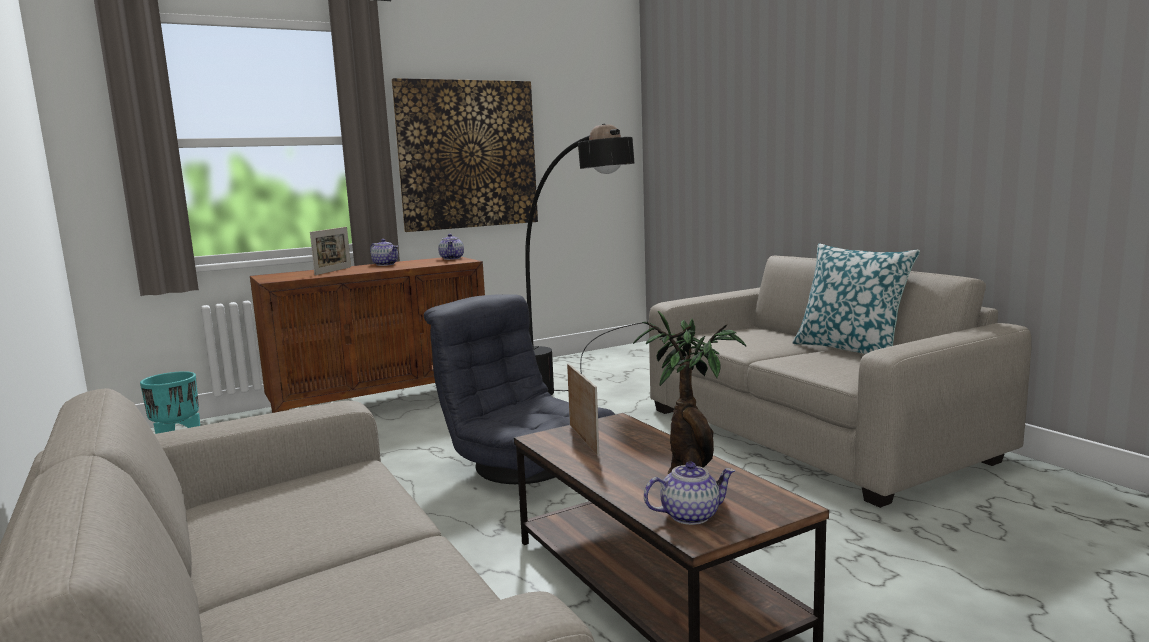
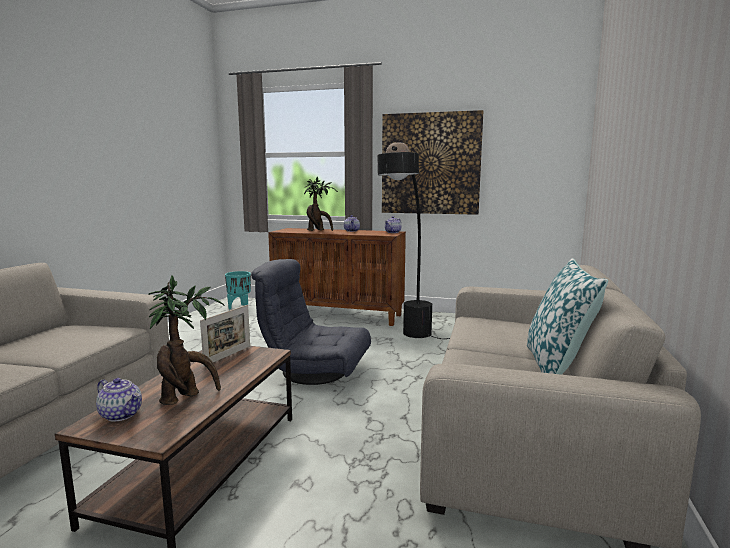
camera: 45 degrees right, 0 degrees up
picture frame [310,227,351,275] -> potted plant [304,177,338,231]
grey armchair [424,294,615,484] -> grey armchair turned 75 degrees counterclockwise [251,259,371,385]

